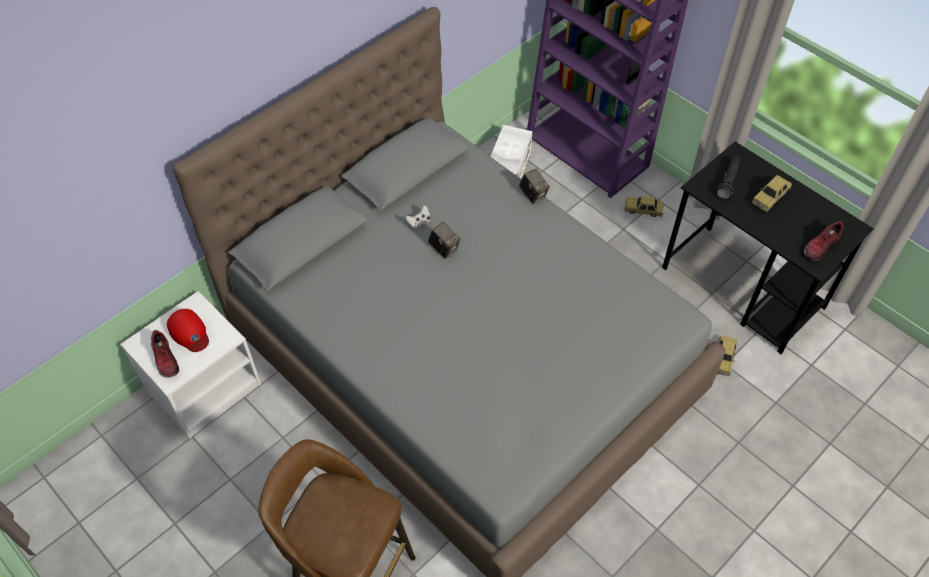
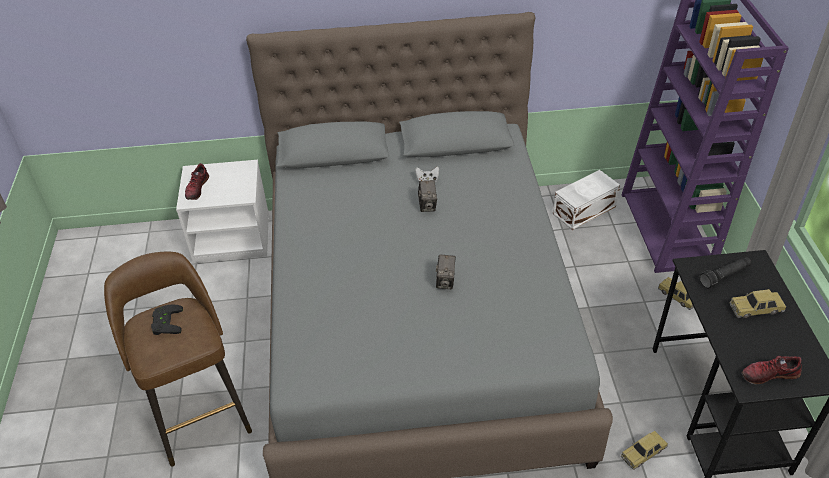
camera: 40 degrees right, 10 degrees down
red cap [167,309,209,352] -> none
camera [519,169,550,204] -> camera moved to [436,255,456,289]
none -> black game controller [151,304,183,335]

